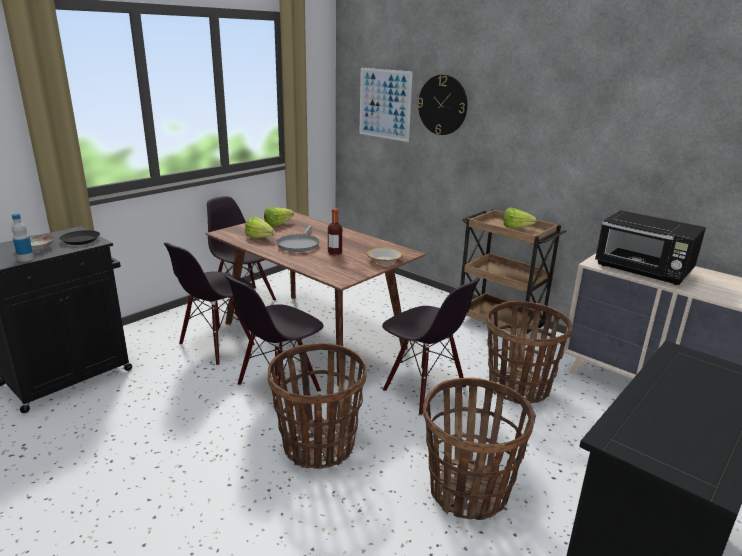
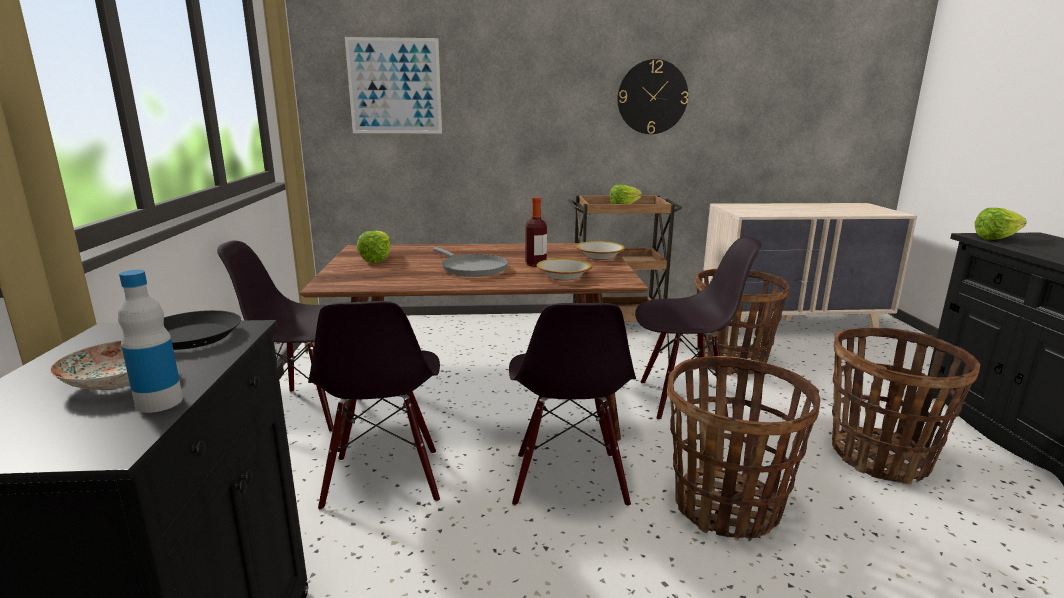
camera: 45 degrees left, 5 degrees down
lettuce [245,217,275,238] -> lettuce moved to [975,208,1027,240]
wall clock [417,75,467,135] -> wall clock moved to [617,59,688,134]
black microwave [595,210,706,285] -> none
none -> bowl [537,258,592,280]

